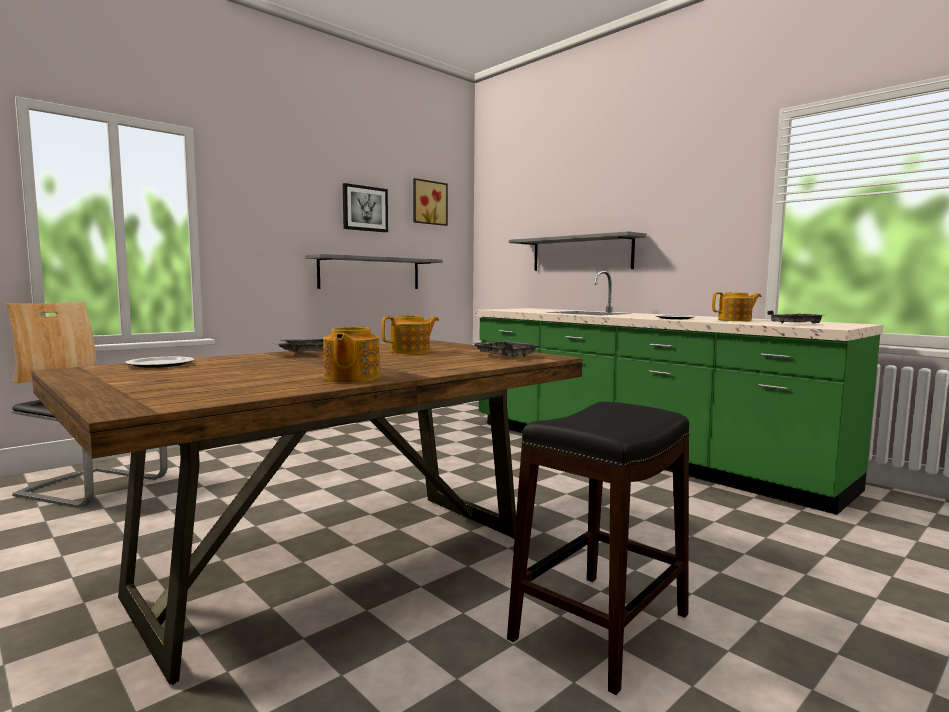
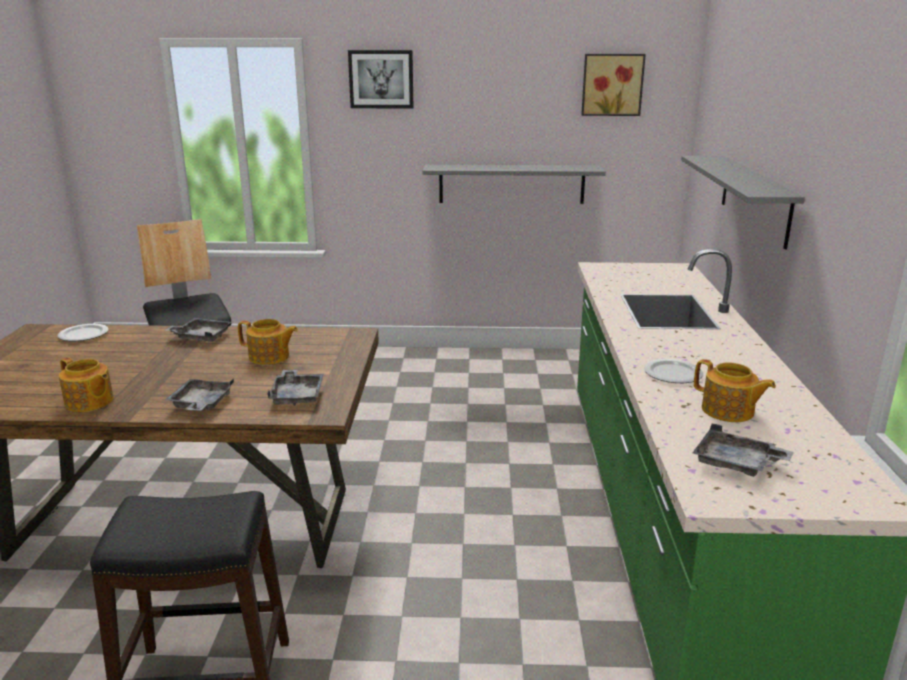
camera: 45 degrees right, 15 degrees up
teapot [323,326,380,382] -> teapot turned 105 degrees counterclockwise [59,357,114,412]
picture [343,183,388,232] -> picture moved to [348,50,414,108]
none -> grey tray [165,379,234,411]

